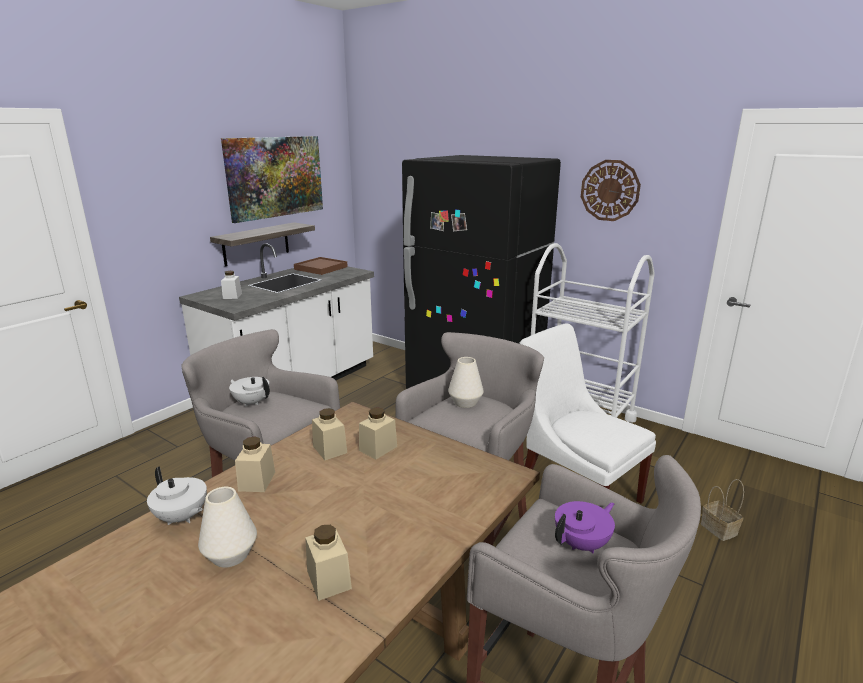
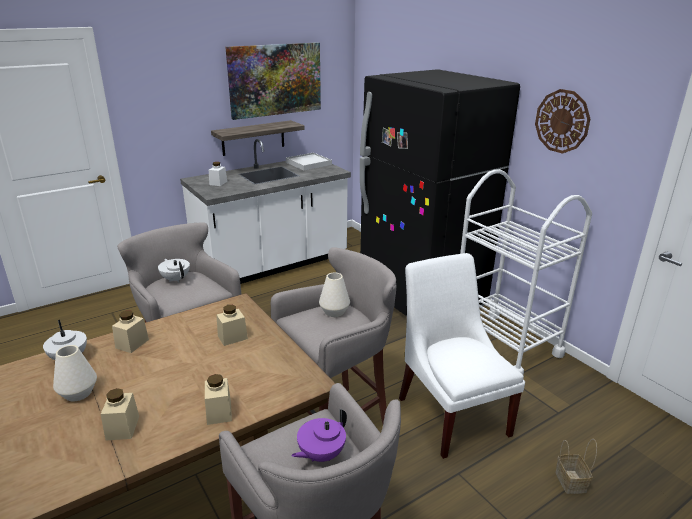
camera: 20 degrees right, 5 degrees up
brown tray [294,257,348,275] -> white tray [286,153,332,171]
beige jar [312,408,347,460] -> beige jar moved to [205,374,232,425]
purple teapot [555,501,615,553] -> purple teapot turned 150 degrees clockwise [291,409,347,462]

